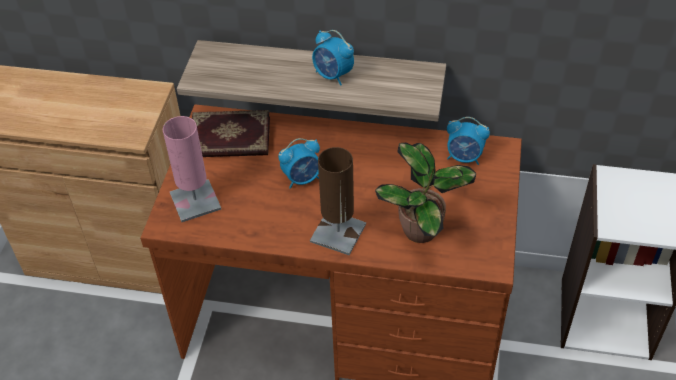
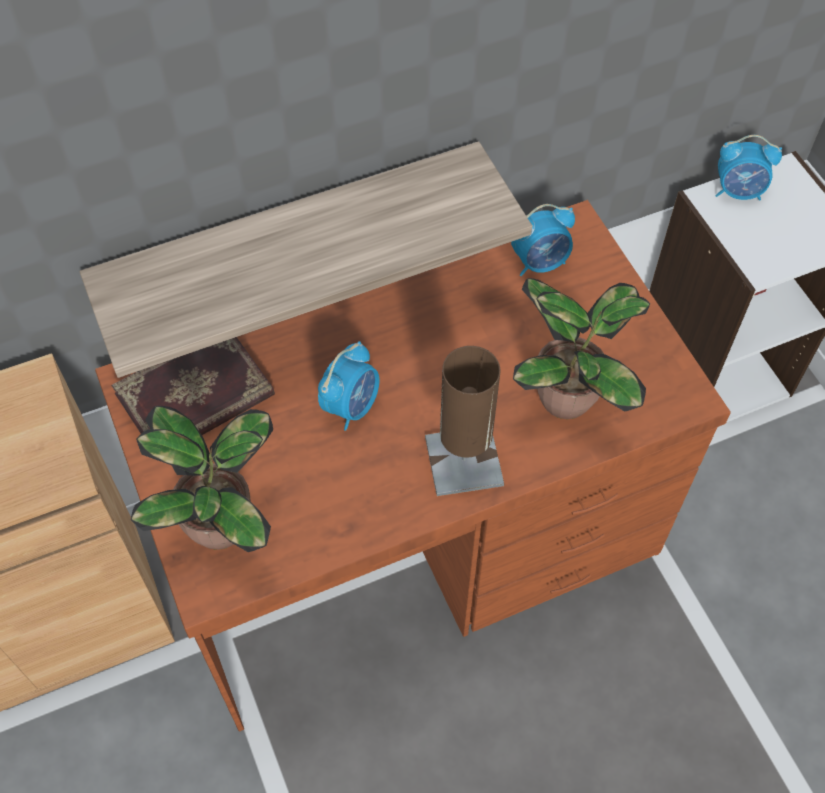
camera: 35 degrees left, 10 degrees up
pink table lamp [163,116,221,222] -> potted plant [131,406,273,552]
alarm clock [312,30,354,86] -> alarm clock moved to [715,135,782,201]

